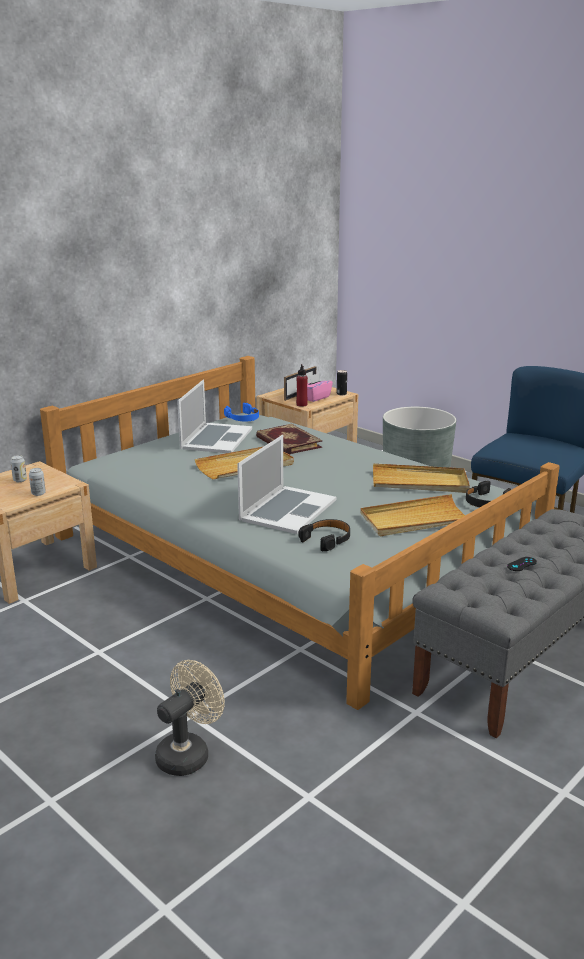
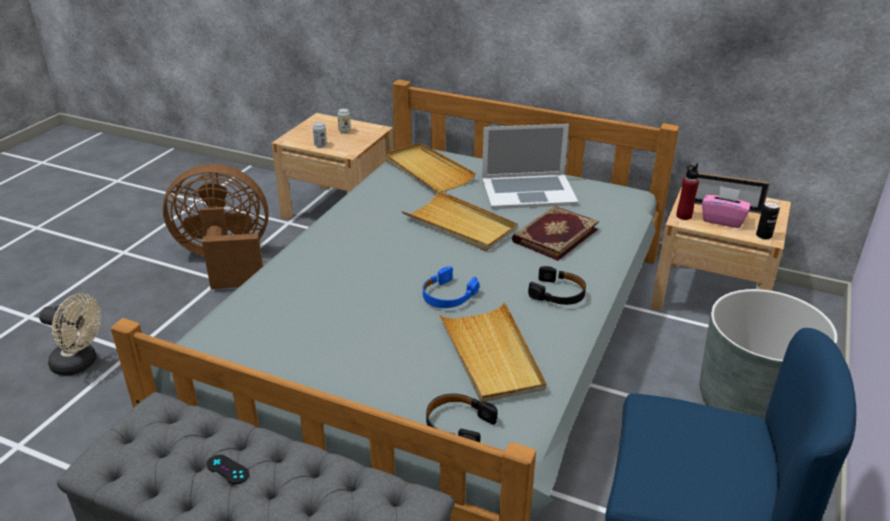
camera: 70 degrees right, 10 degrees up
blue headphones [224,403,259,422] -> blue headphones moved to [423,266,479,308]
laptop [237,435,337,534] -> none
black headphones [299,519,350,551] -> black headphones moved to [528,266,586,305]
beige tray [360,494,465,536] -> beige tray moved to [384,143,476,192]
none -> brown fan [163,164,269,289]

